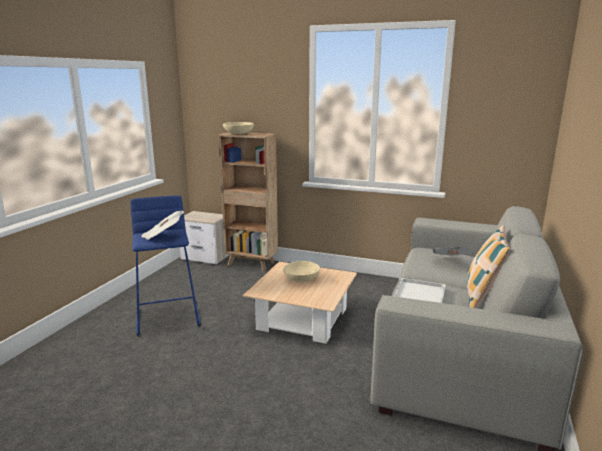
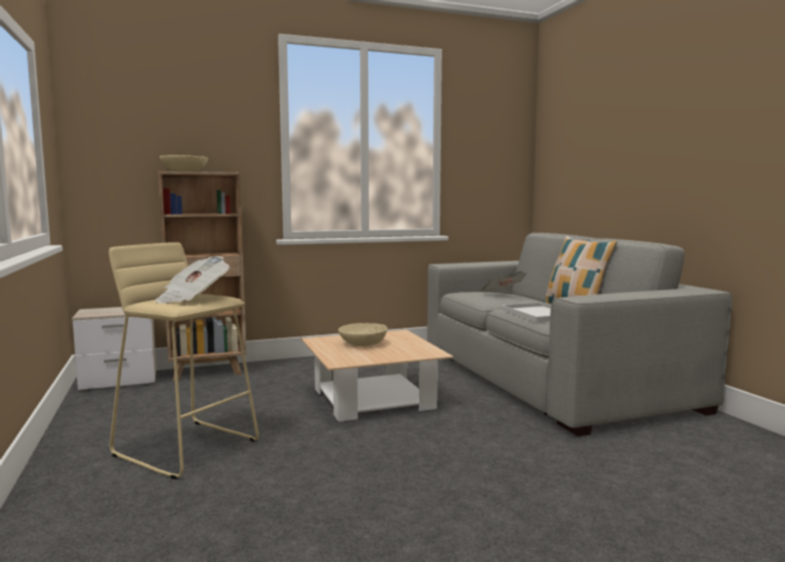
camera: 40 degrees left, 10 degrees down
blue stool [131,195,201,336] -> beige stool [109,242,259,479]

